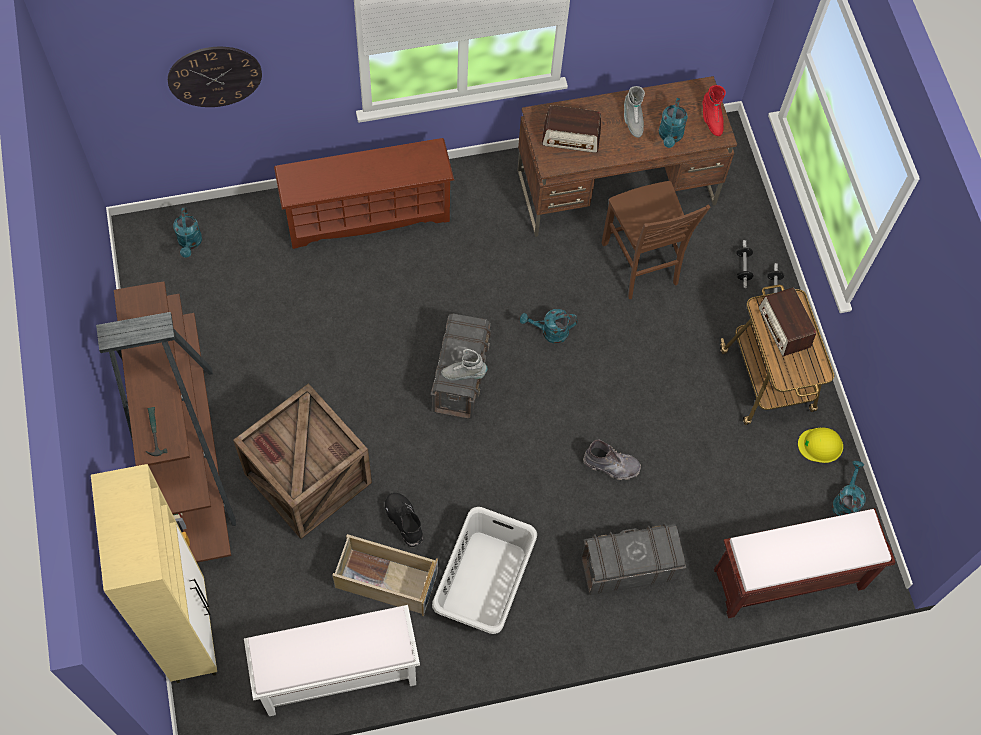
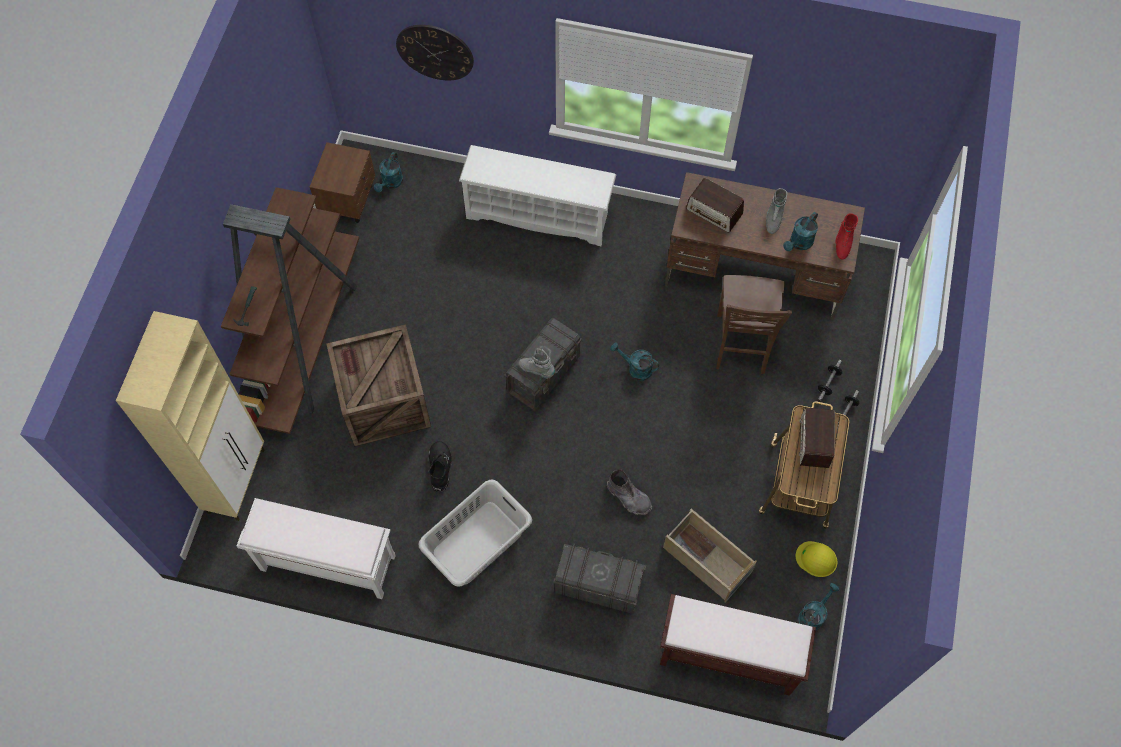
camera: 30 degrees right, 0 degrees up
brown shoe rack [274,138,454,249] -> white shoe rack [459,145,616,246]
beige storage box [332,534,438,616] -> beige storage box moved to [663,509,757,603]
none -> brown nightstand [310,142,375,223]

